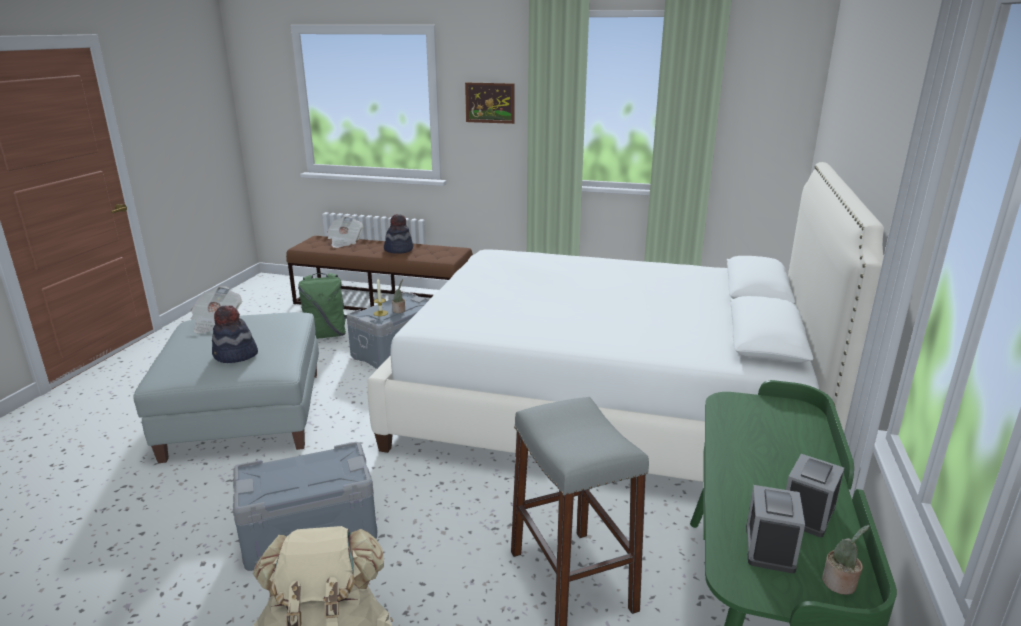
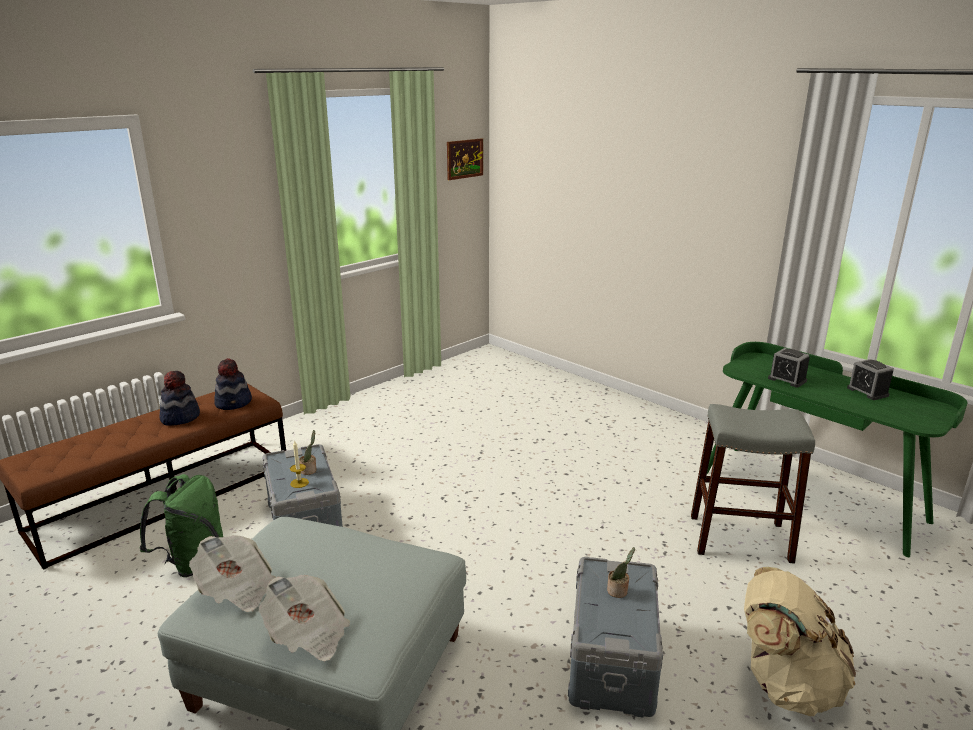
camera: 60 degrees left, 0 degrees up
hat [212,306,258,363] -> hat moved to [214,358,252,410]
newspaper [327,216,364,248] -> newspaper moved to [259,575,350,661]
white bed [367,162,884,482] -> none
picture [465,82,515,124] -> picture moved to [447,138,483,180]
alarm clock [746,485,805,573] -> alarm clock moved to [768,348,810,388]
potted plant [822,525,870,595] -> potted plant moved to [607,547,635,598]

